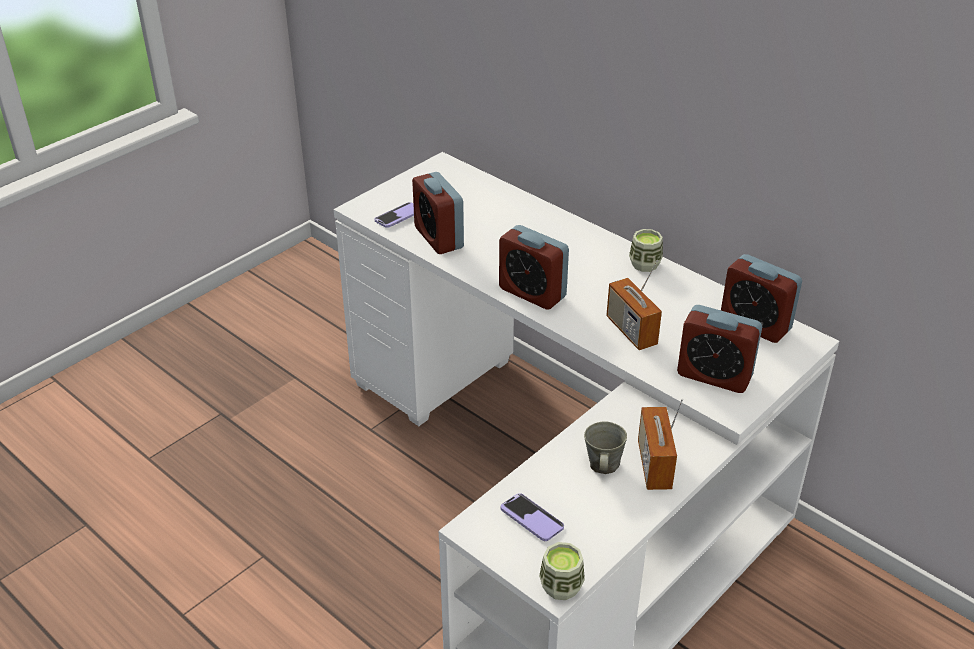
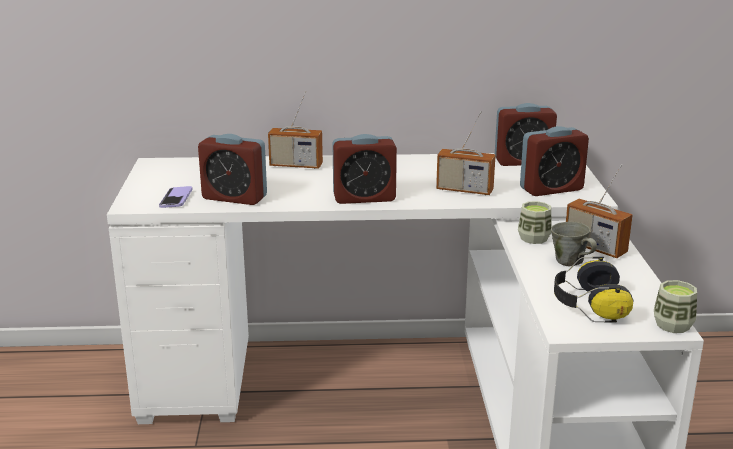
camera: 45 degrees left, 15 degrees down
phone [500,493,564,541] -> headphones [554,257,634,323]
cup [629,229,663,272] -> cup moved to [518,201,552,244]
none -> radio [268,91,323,169]

